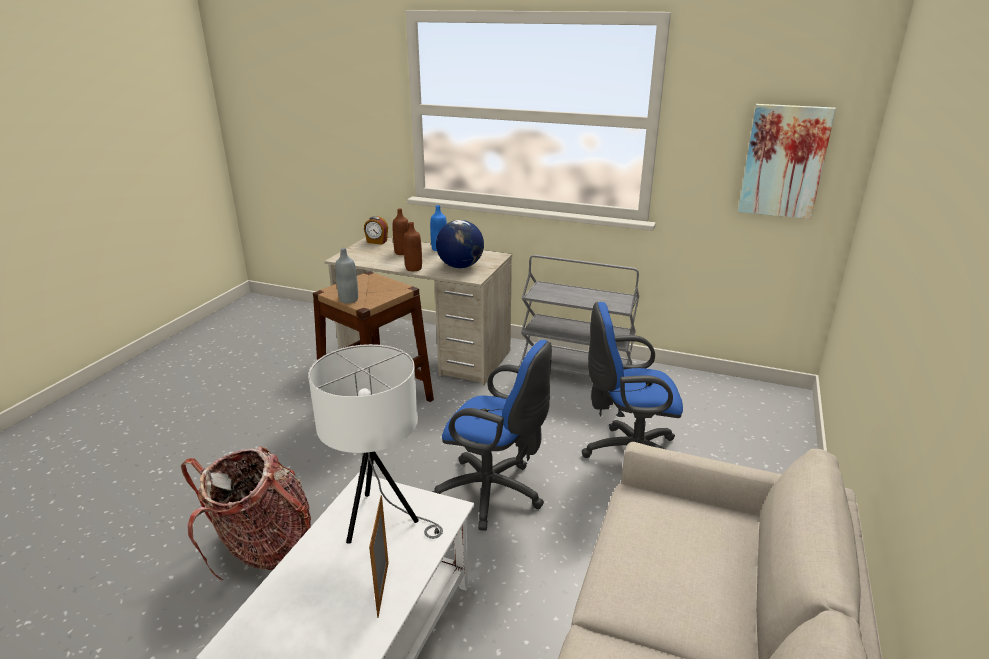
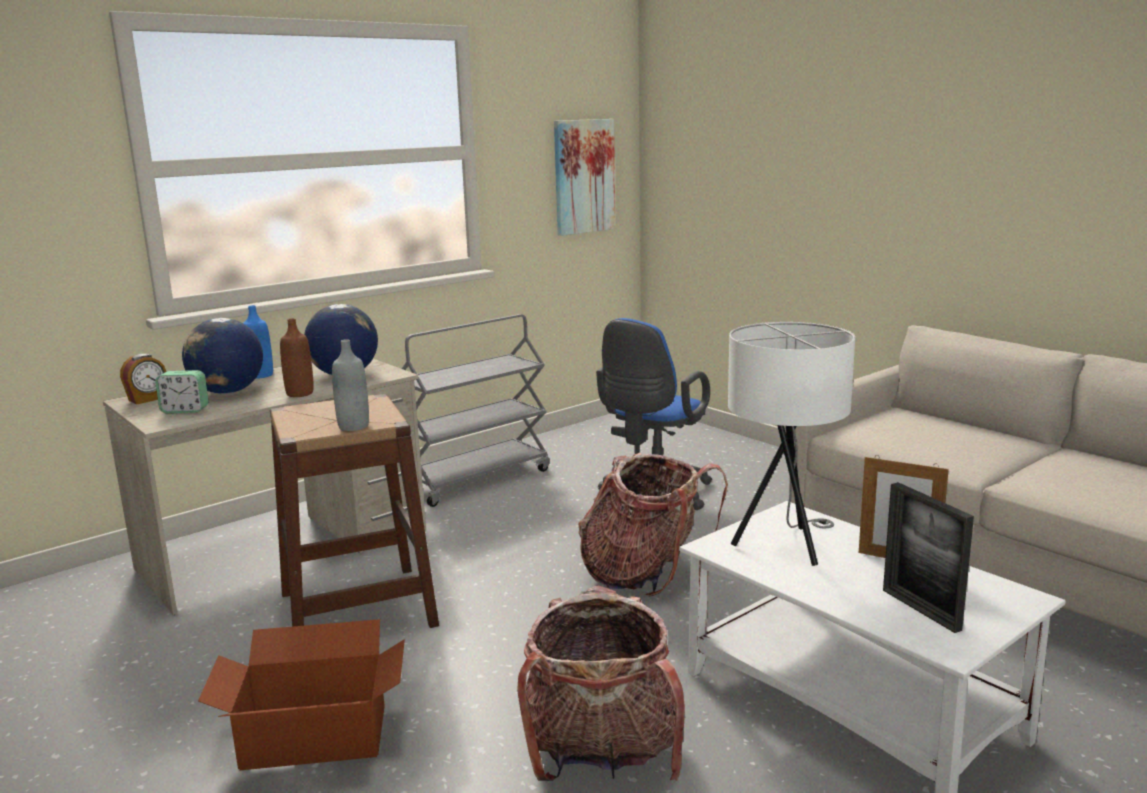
camera: 60 degrees left, 10 degrees down
brown bottle [392,209,409,255] -> globe [182,318,263,394]
blue office chair [432,340,552,531] -> backpack [578,453,728,597]
none -> alarm clock [155,370,209,413]
none -> cardboard box [198,619,405,770]
none -> picture frame [883,482,974,633]

